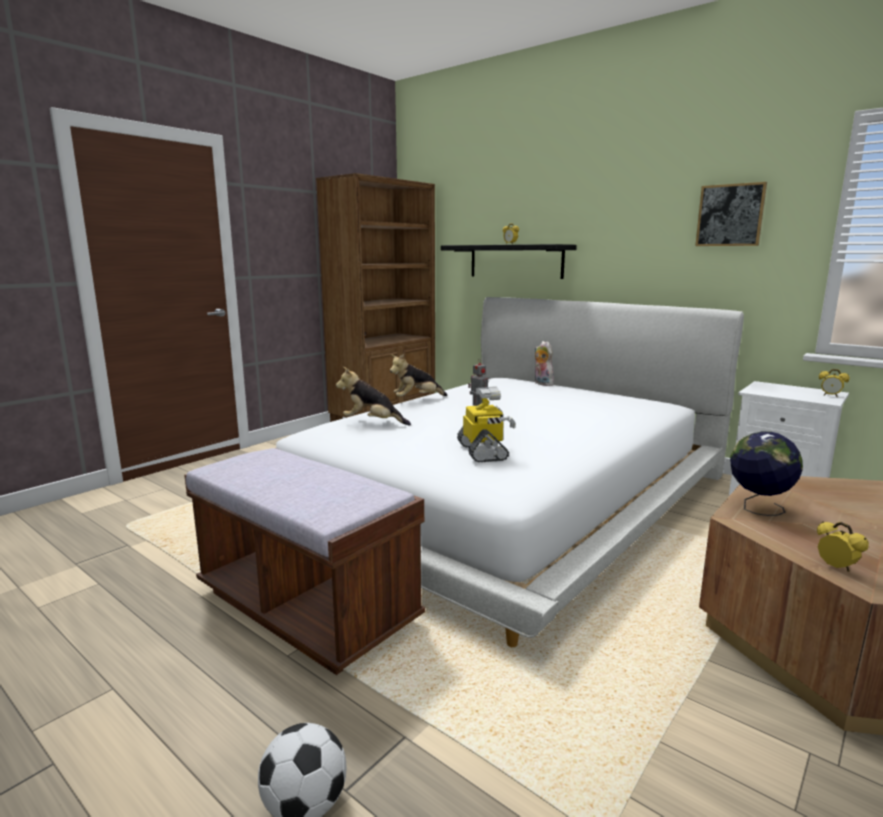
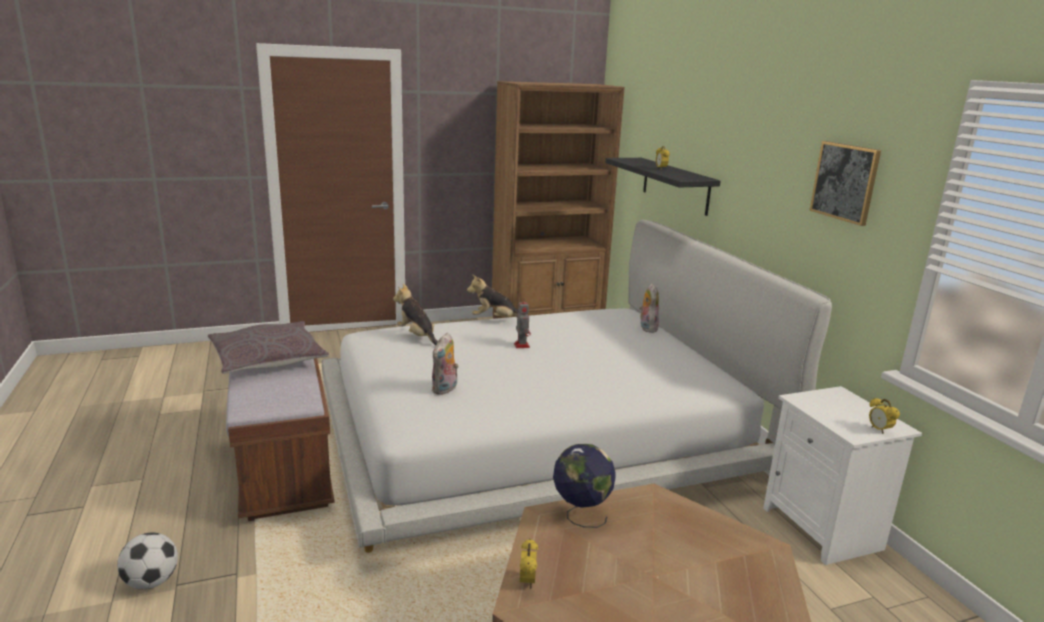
camera: 30 degrees right, 5 degrees up
toy robot [457,386,516,462] -> plush toy [431,332,459,395]
none -> grey pillow [208,321,329,374]

